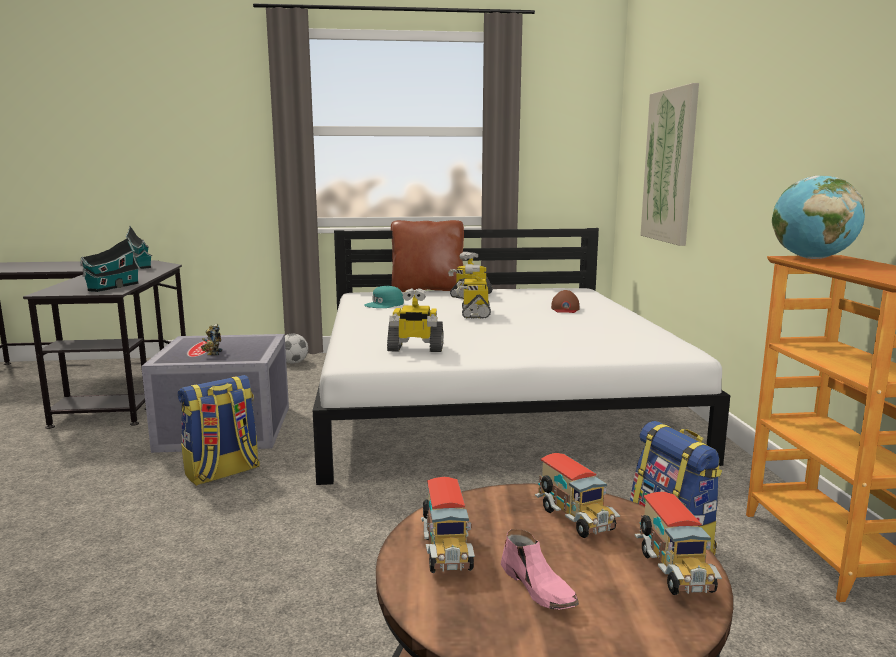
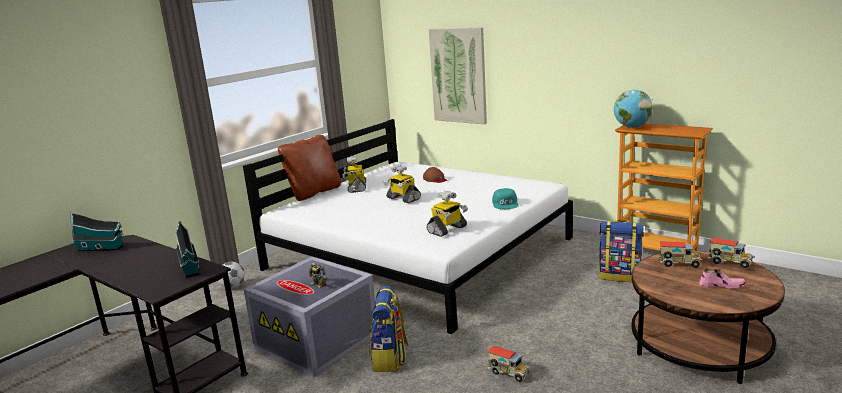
camera: 45 degrees left, 5 degrees up
turquoise cap [364,286,404,308] -> turquoise cap moved to [492,188,519,209]
toy truck [421,477,475,573] -> toy truck moved to [488,346,531,382]

